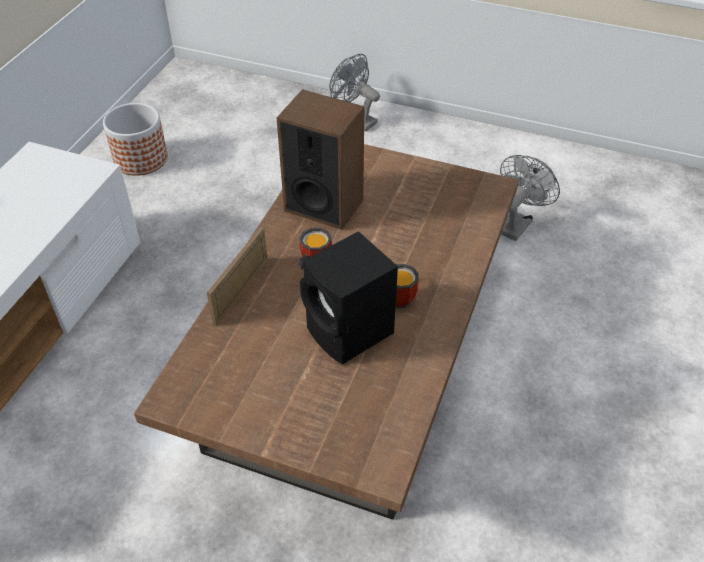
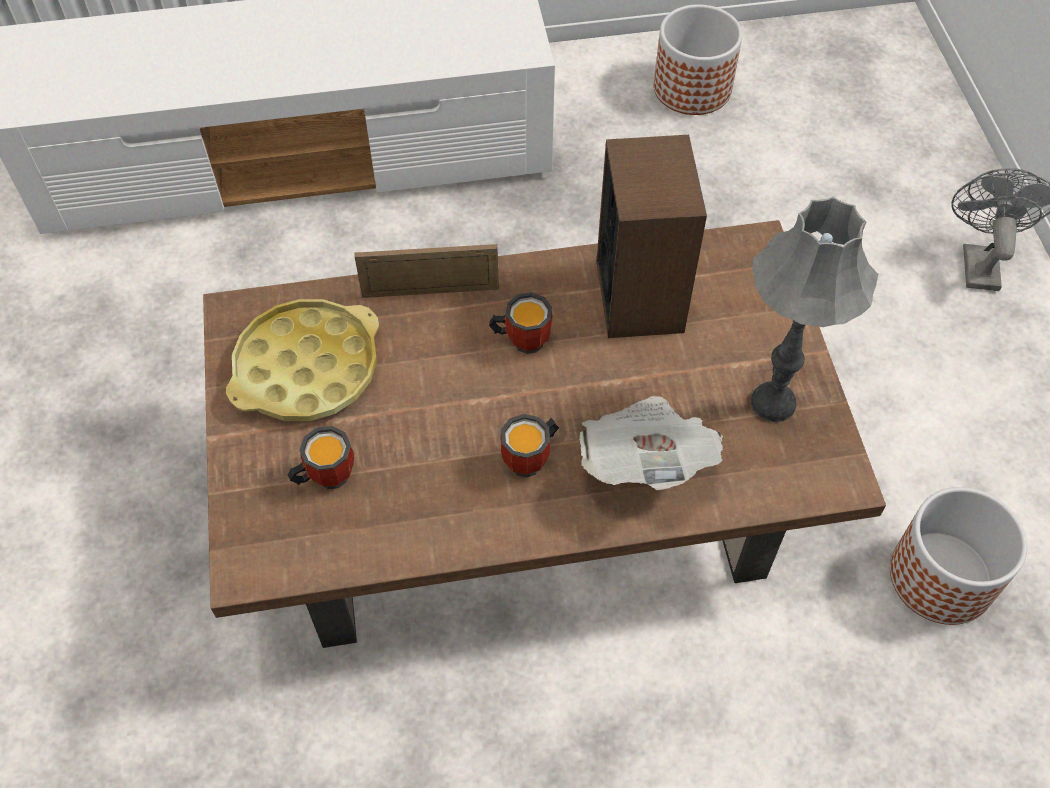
camera: 60 degrees right, 10 degrees up
black speaker [300,231,398,365] -> none
grey fan [500,155,560,241] -> planter [890,487,1027,625]
none -> yellow tray [226,299,379,421]
none -> mug [288,426,354,490]
none -> newspaper [579,396,723,490]
none -> grey table lamp [751,197,878,422]

